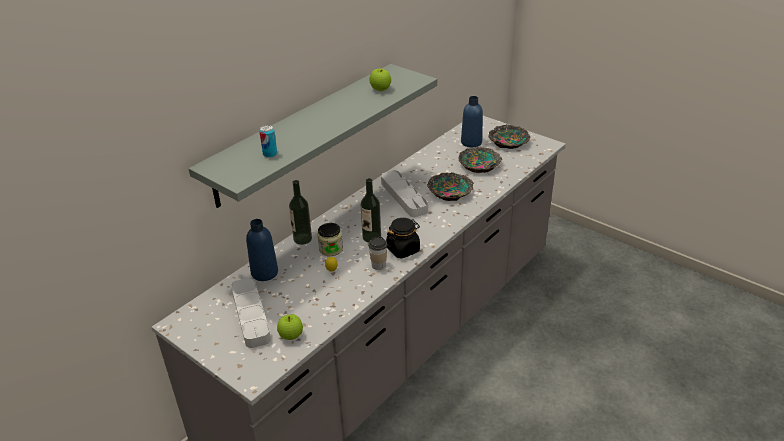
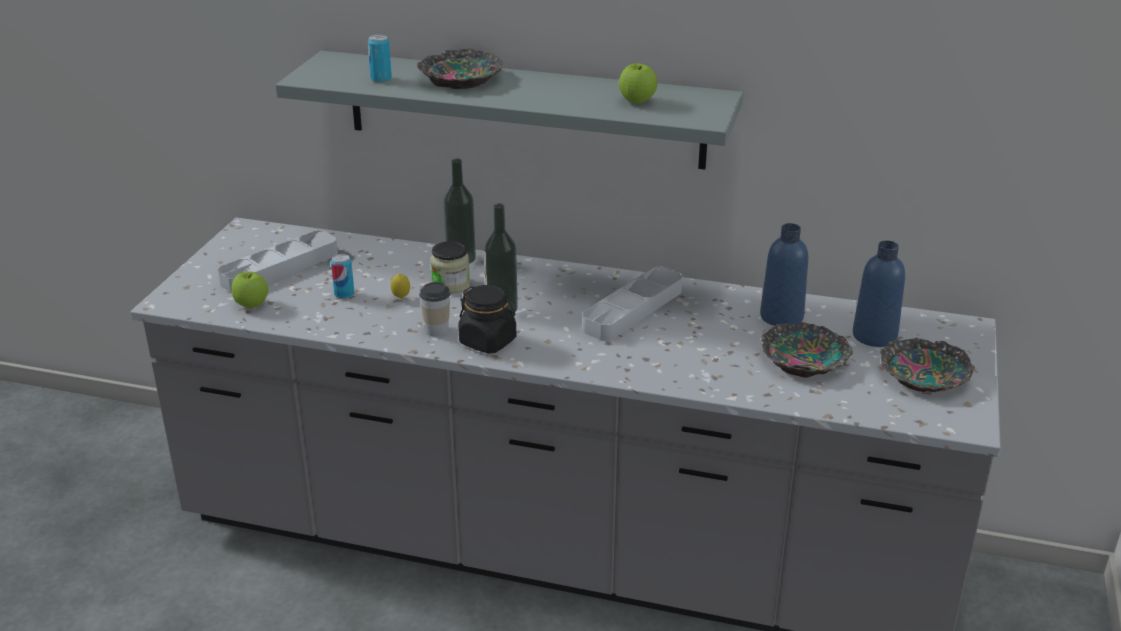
camera: 65 degrees right, 5 degrees down
blue bottle [246,219,278,281] -> blue bottle moved to [760,223,808,326]
bowl [427,172,474,201] -> bowl moved to [417,48,502,89]
none -> can [331,254,355,299]

